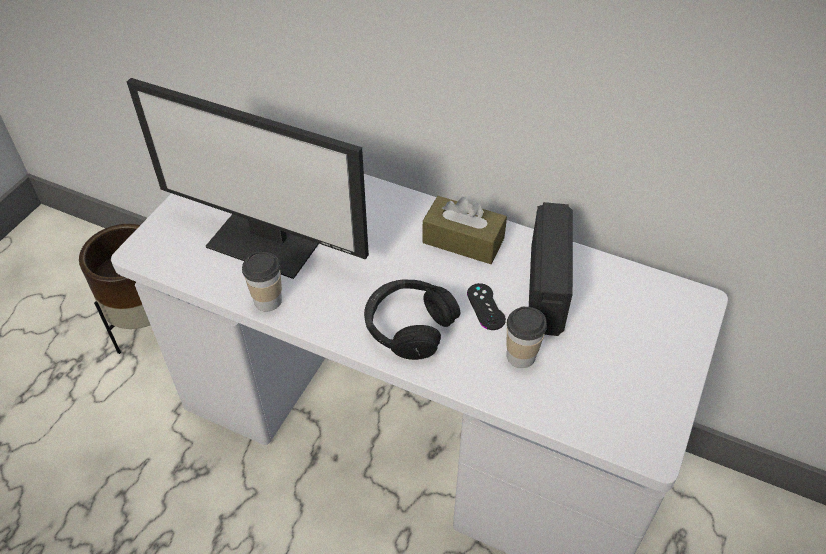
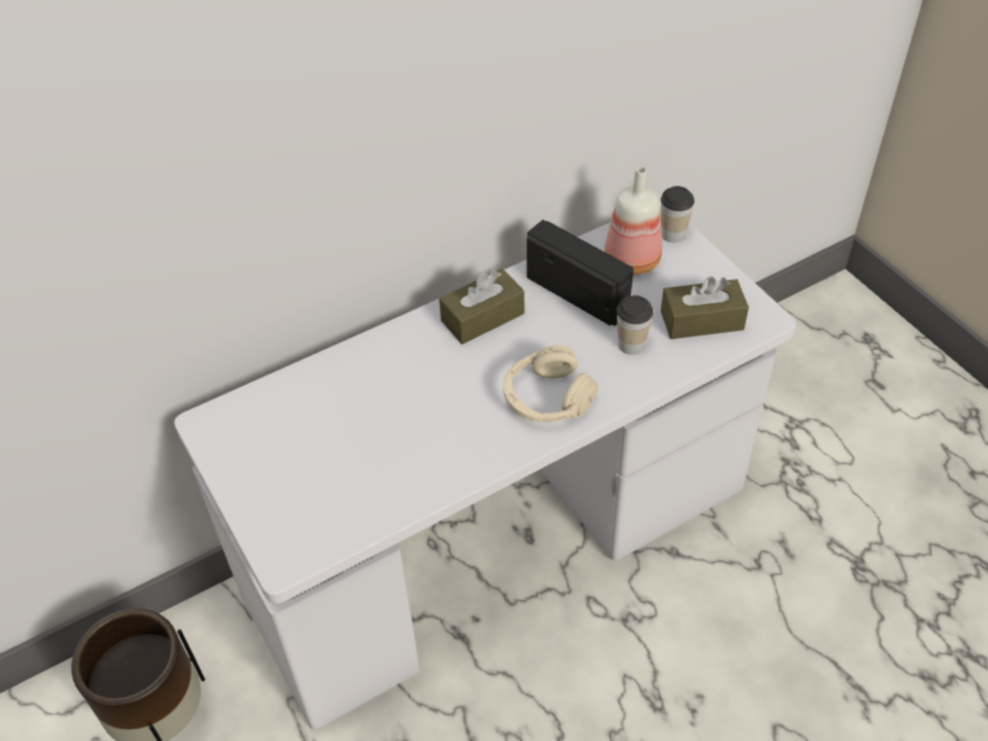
camera: 55 degrees left, 0 degrees up
monitor [127,78,369,279] -> none
cup [242,252,282,312] -> cup moved to [661,186,694,243]
black headphones [364,280,460,360] -> beige headphones [503,345,598,422]
black game controller [467,283,506,330] -> none
none -> bottle [605,166,662,275]
none -> brown tissue box [661,276,749,339]

